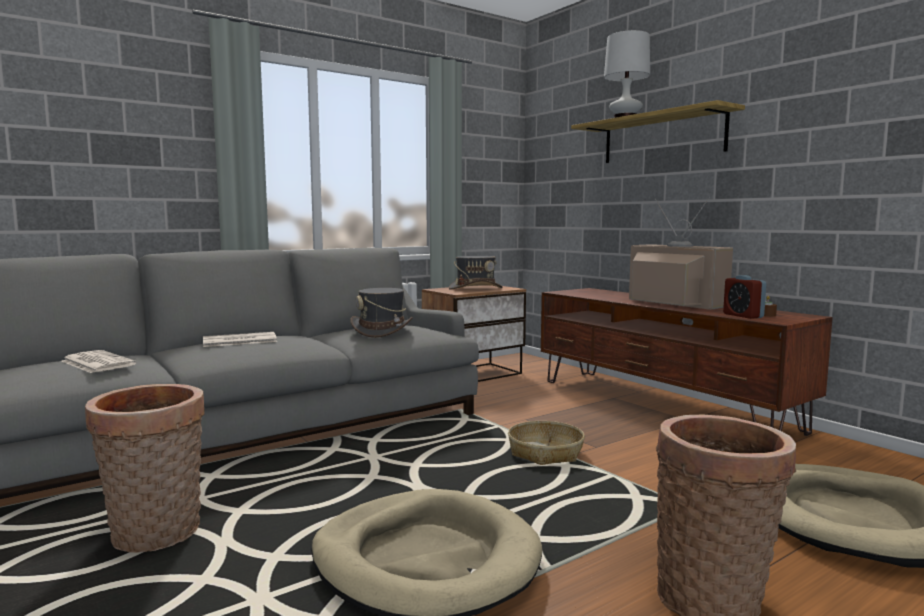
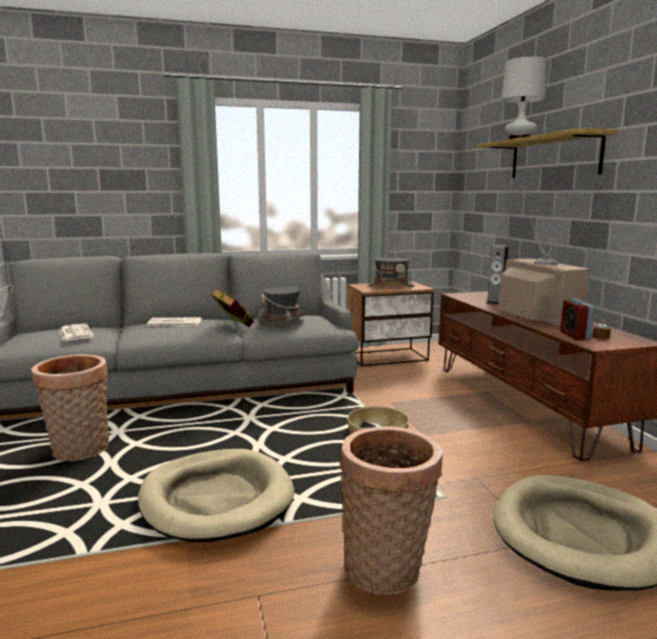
camera: 20 degrees right, 5 degrees up
none -> book [211,289,254,327]
none -> speaker [486,244,509,305]

